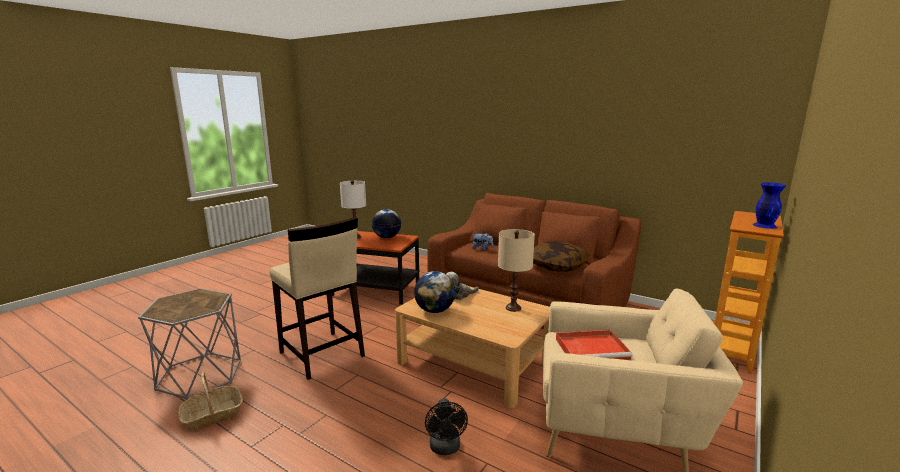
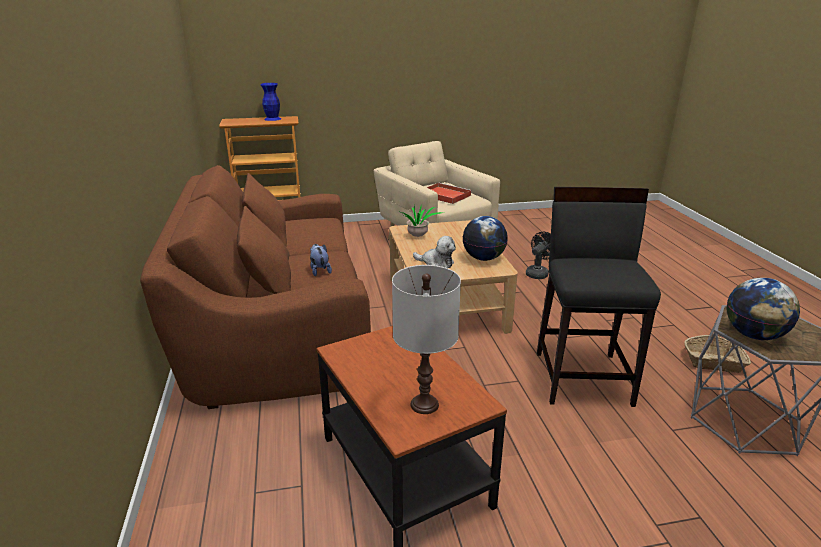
camera: 135 degrees left, 10 degrees up
beige stool [269,217,365,380] -> black stool [537,187,661,407]
globe [372,209,401,238] -> globe moved to [726,278,800,340]
beige table lamp [498,229,535,312] -> potted plant [398,204,444,237]
pillow [533,241,590,272] -> none

